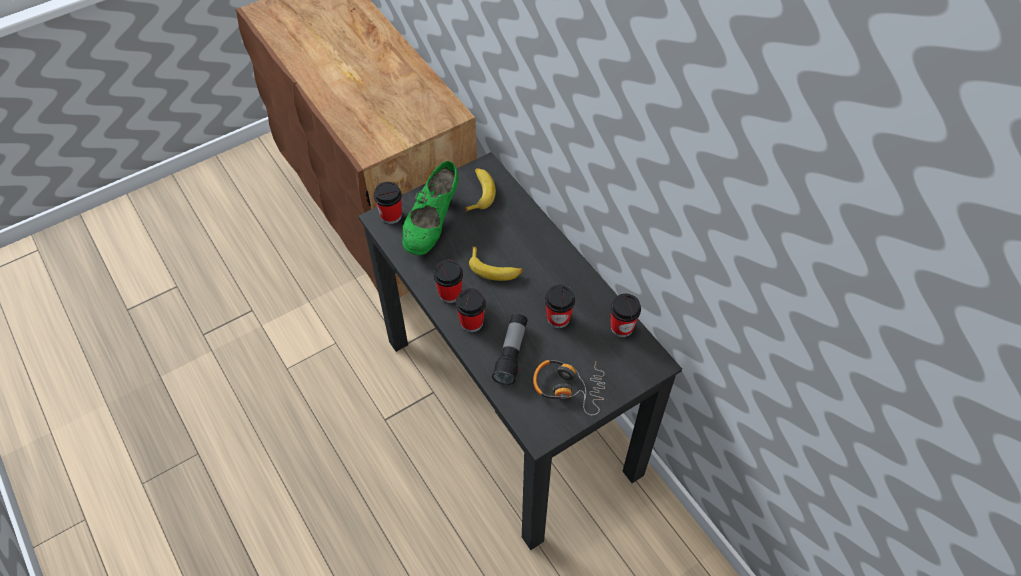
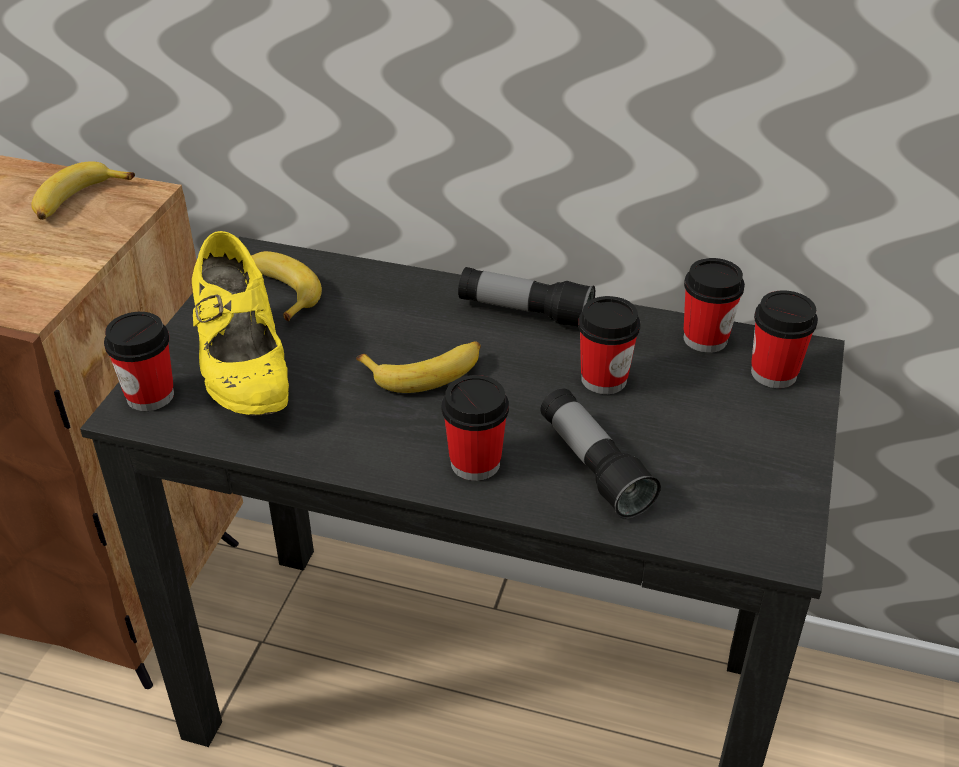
camera: 40 degrees left, 15 degrees down
green shoe [402,161,458,255] -> yellow shoe [192,231,289,415]
cup [433,260,463,303] -> cup moved to [751,290,818,388]
headphones [533,360,605,415] -> none
none -> banana [31,161,135,220]
none -> flashlight [458,267,595,326]

